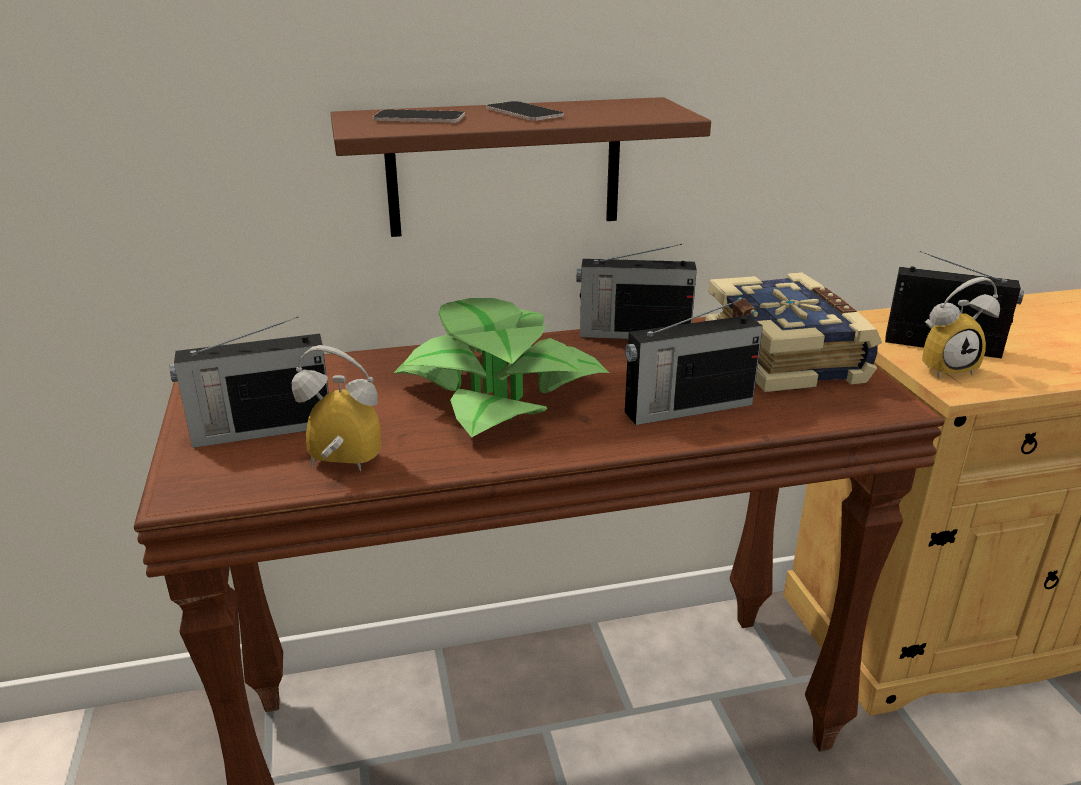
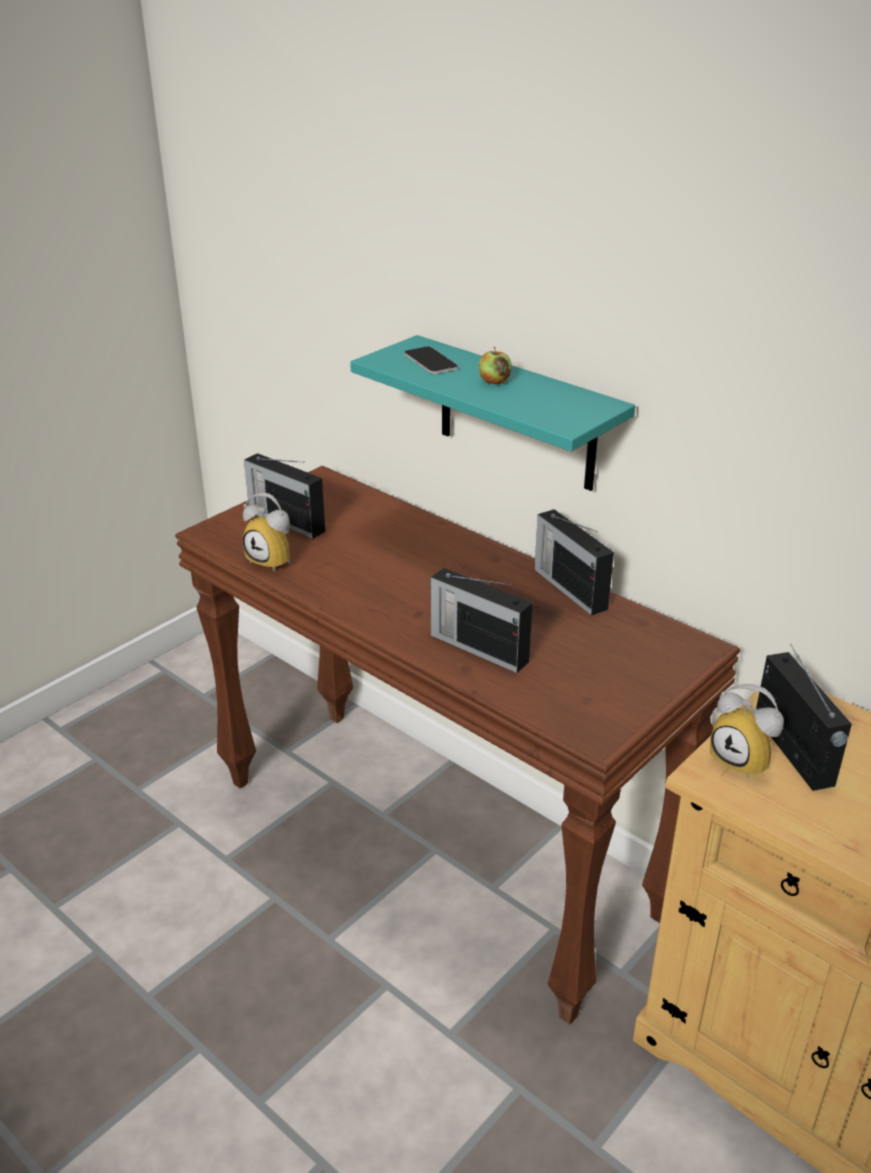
camera: 55 degrees right, 5 degrees up
alarm clock [292,345,381,471] -> alarm clock turned 150 degrees clockwise [243,493,291,572]
brown shelf [331,97,711,237] -> turquoise shelf [350,335,635,491]
potted plant [394,298,609,437] -> none
phone [486,101,564,121] -> apple [478,347,512,384]
book [706,272,882,393] -> none

